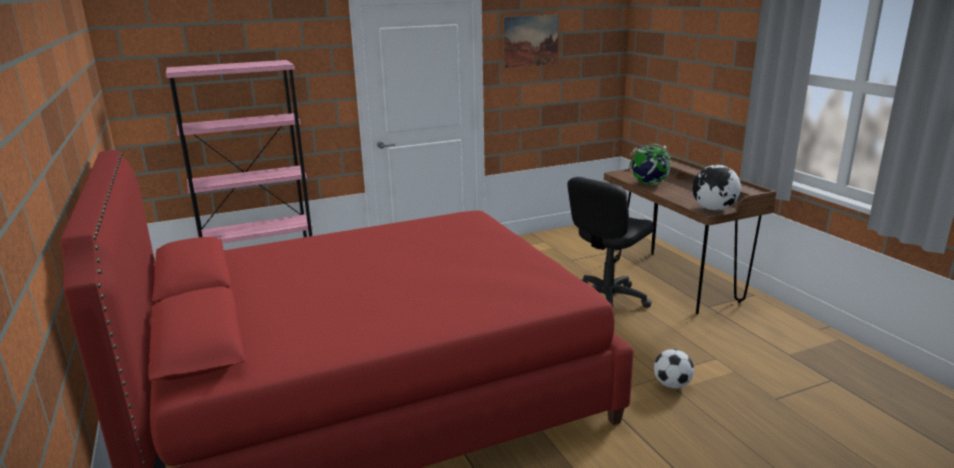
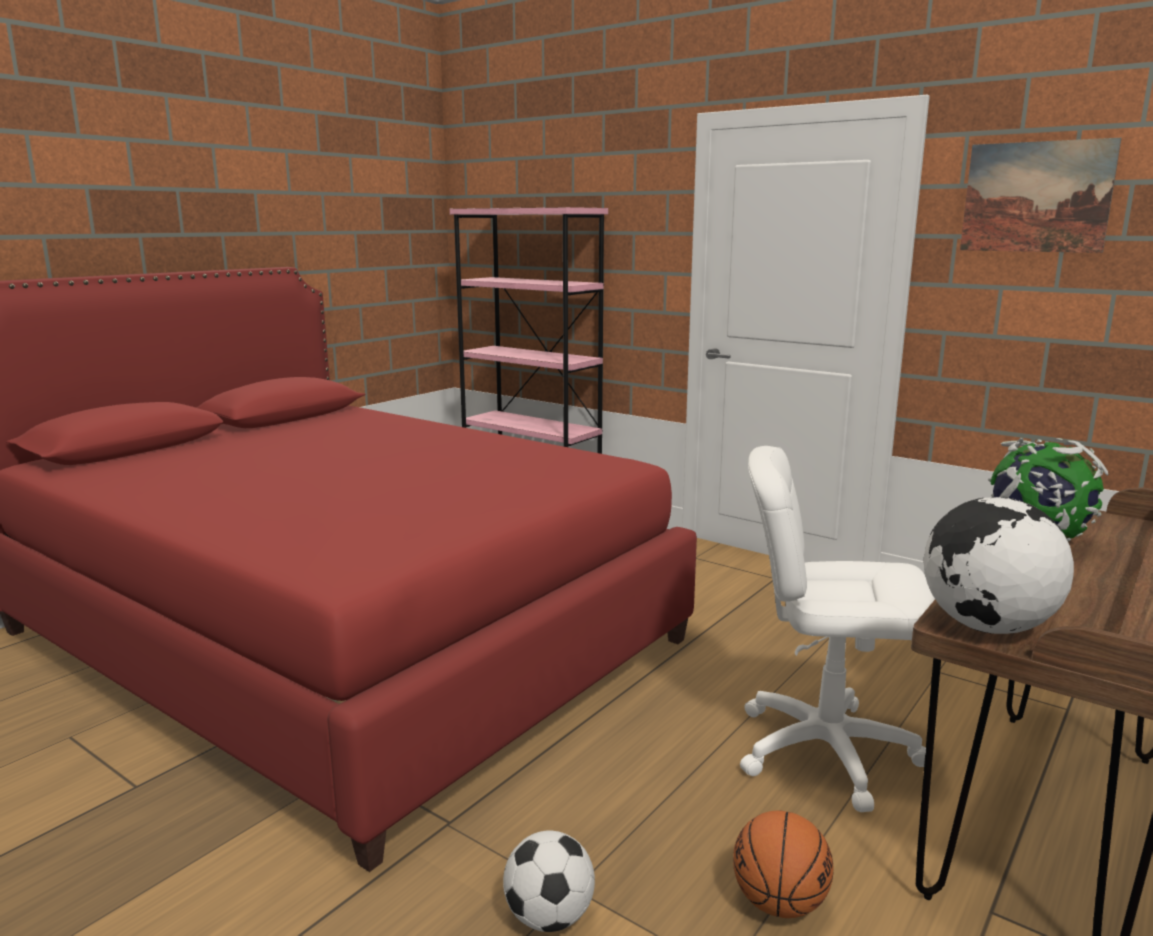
camera: 60 degrees right, 5 degrees down
black office chair [567,177,654,308] -> white office chair [740,446,935,812]
none -> basketball [733,810,834,918]

